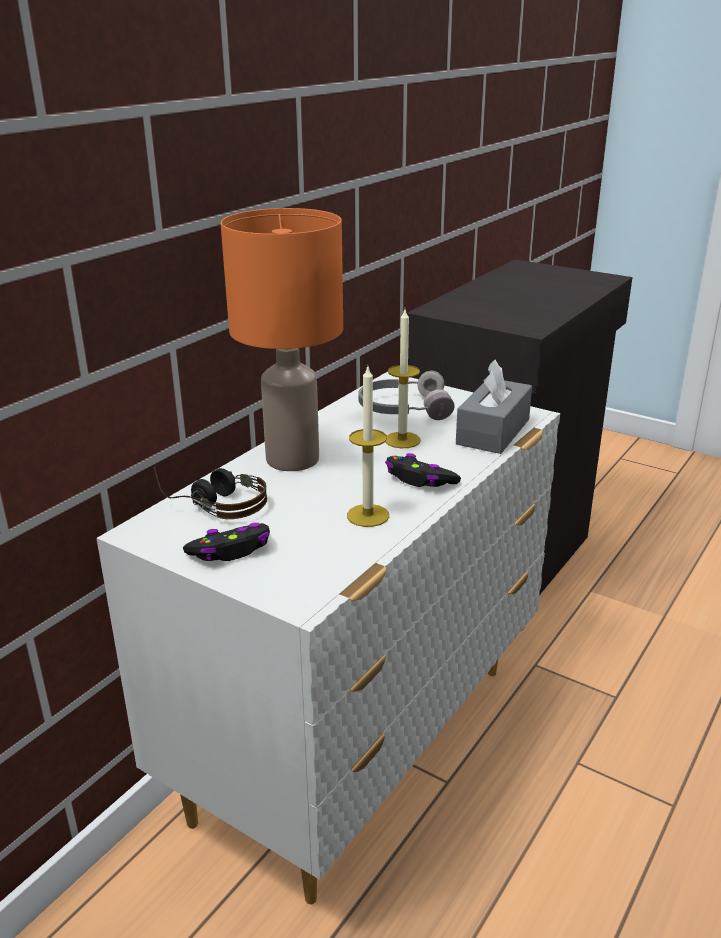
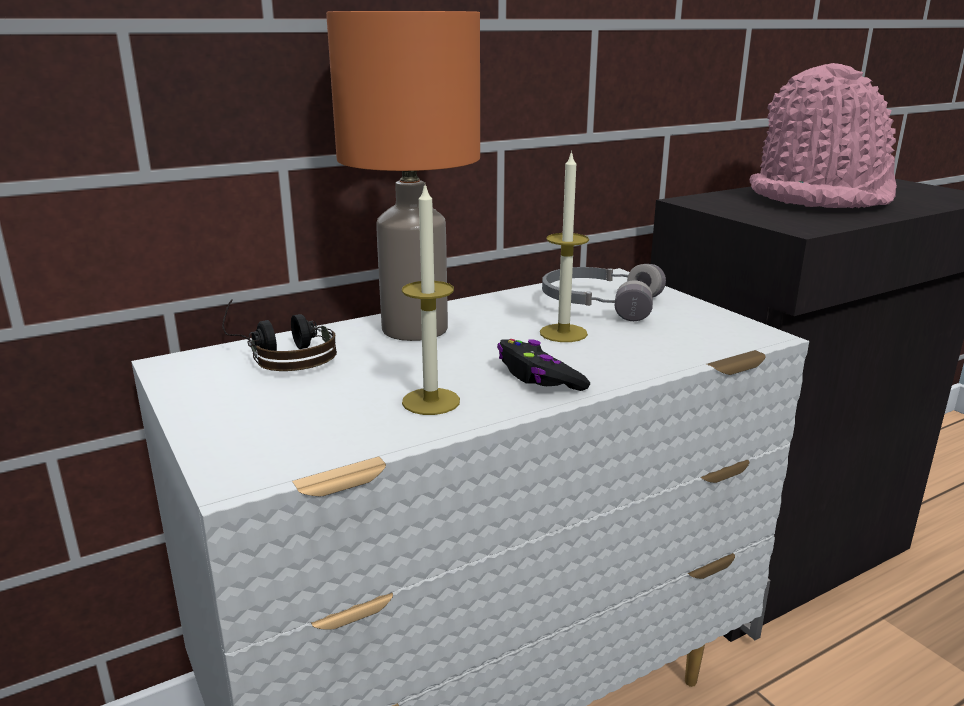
camera: 25 degrees right, 5 degrees down
black game controller [183,523,270,561] -> none
grey tissue box [456,360,532,454] -> none
none -> pink hat [749,63,897,208]

